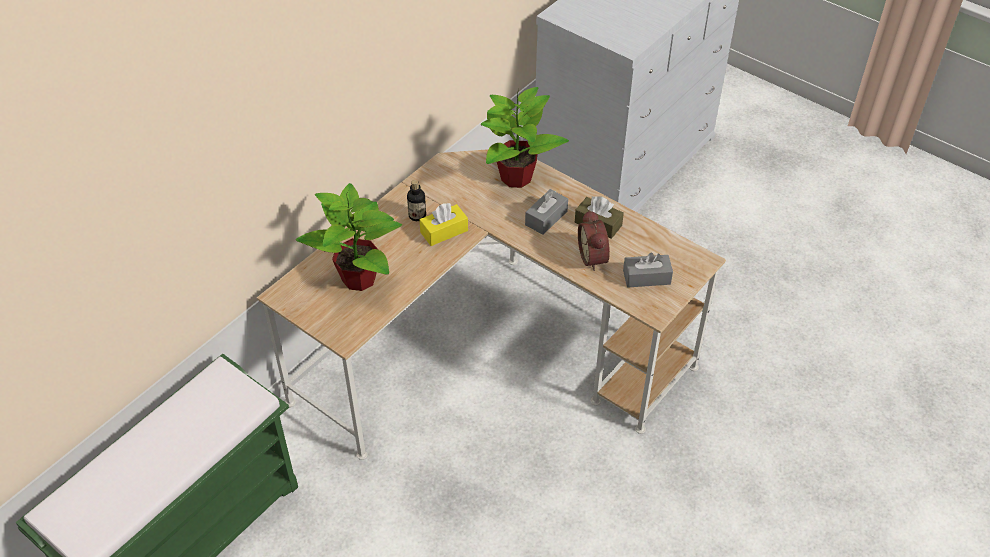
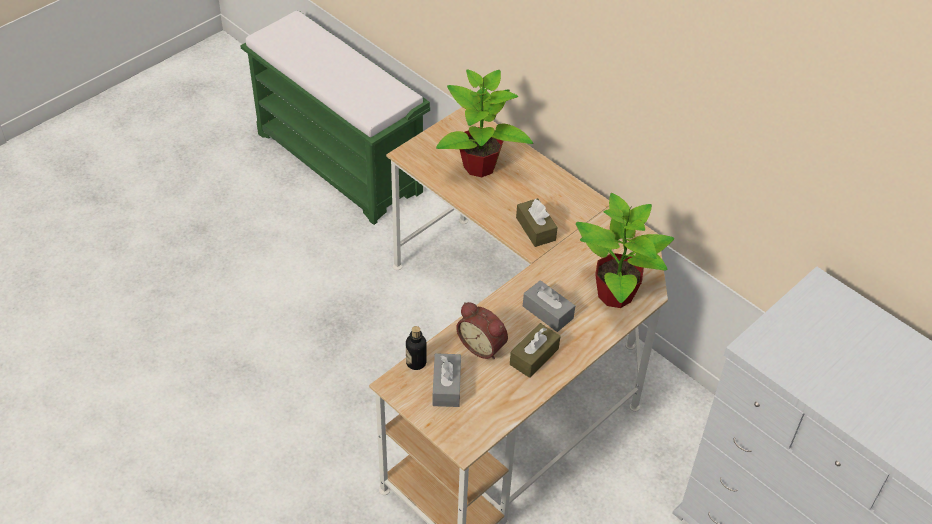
camera: 95 degrees right, 0 degrees up
bottle [407,180,426,221] -> bottle moved to [406,326,427,370]
yellow tissue box [419,203,468,246] -> brown tissue box [516,198,558,247]
alarm clock [578,210,610,271] -> alarm clock turned 135 degrees counterclockwise [456,302,508,360]

